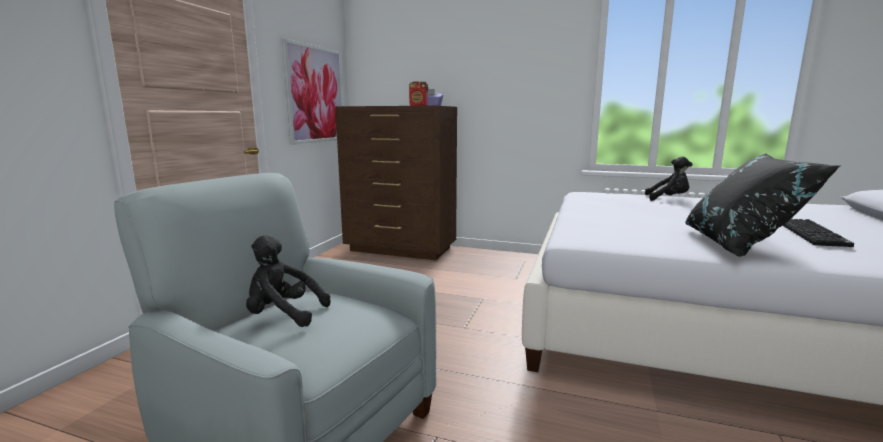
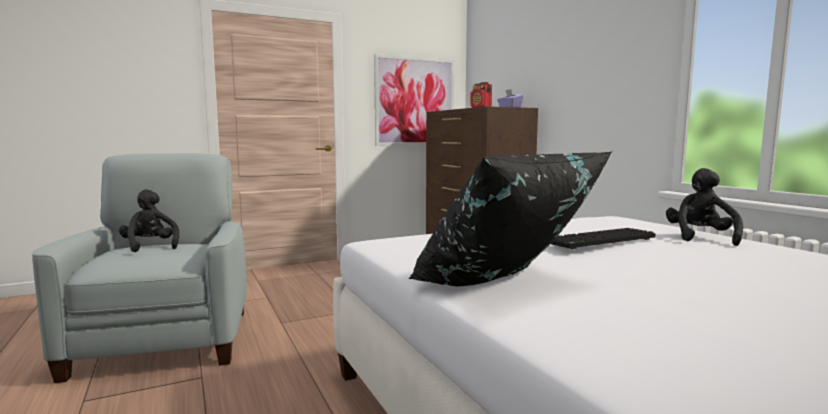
camera: 45 degrees right, 5 degrees down
black plush toy [645,157,693,201] -> black plush toy turned 135 degrees counterclockwise [666,168,743,246]
keyboard [782,219,854,247] -> keyboard moved to [551,228,656,249]

